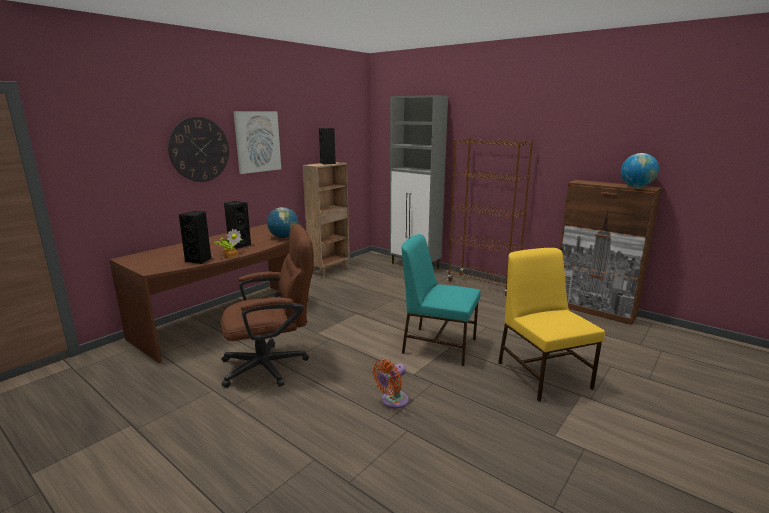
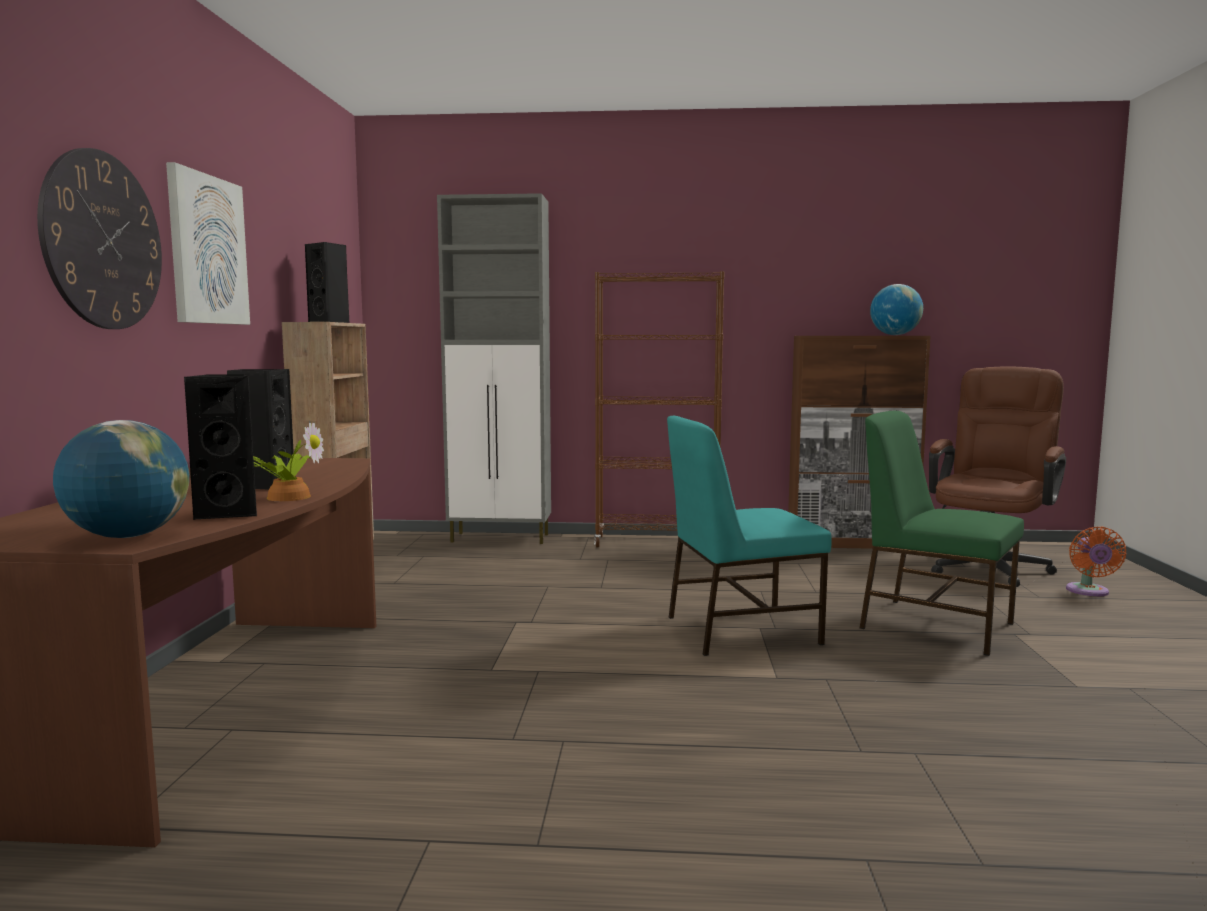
camera: 35 degrees left, 10 degrees down
brown office chair [221,224,314,388] -> brown office chair moved to [929,366,1066,587]
globe [267,207,299,238] -> globe moved to [53,420,189,538]
orange fan [372,359,409,408] -> orange fan moved to [1066,527,1127,596]
yellow chair [498,248,605,401] -> green chair [859,411,1024,656]

